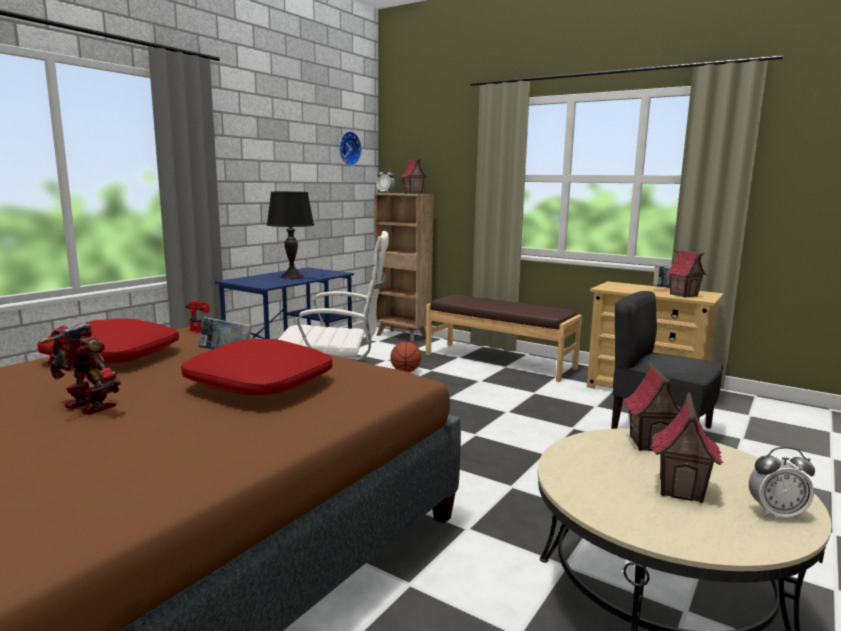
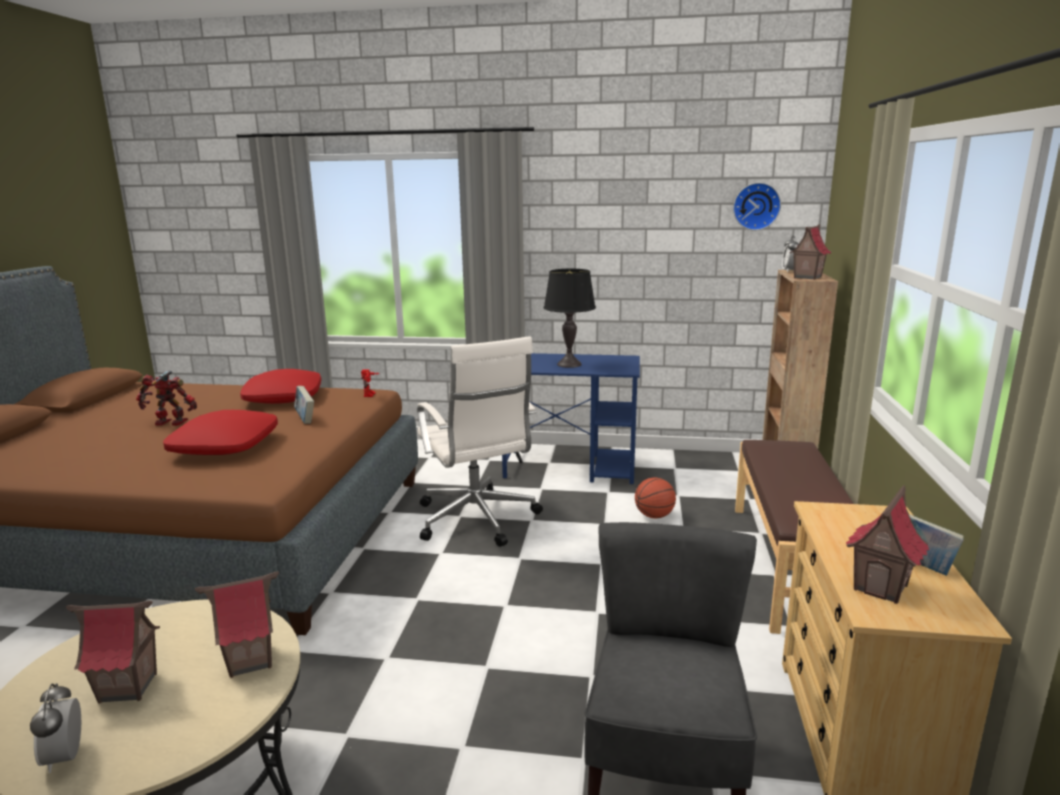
camera: 65 degrees right, 5 degrees up
toy robot [40,323,121,415] -> toy robot turned 90 degrees counterclockwise [136,370,197,426]

